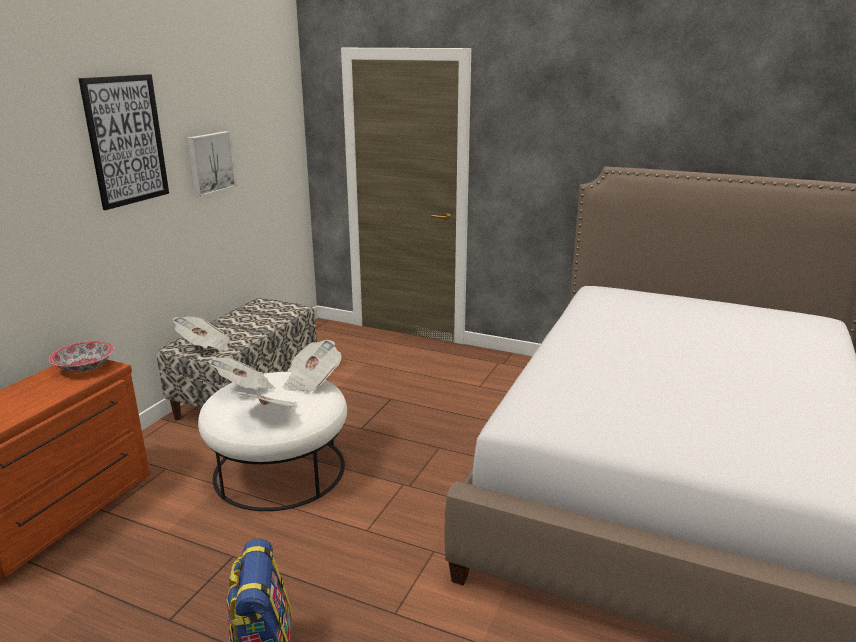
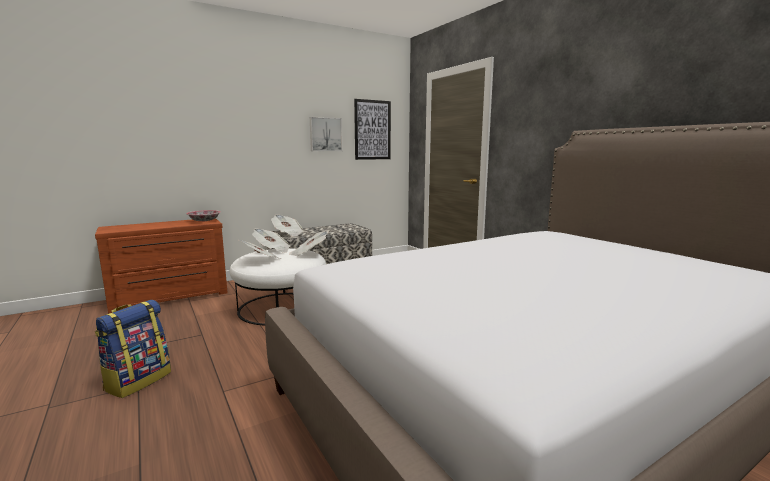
camera: 35 degrees right, 10 degrees down
picture [78,74,169,210] -> picture moved to [354,99,391,160]

